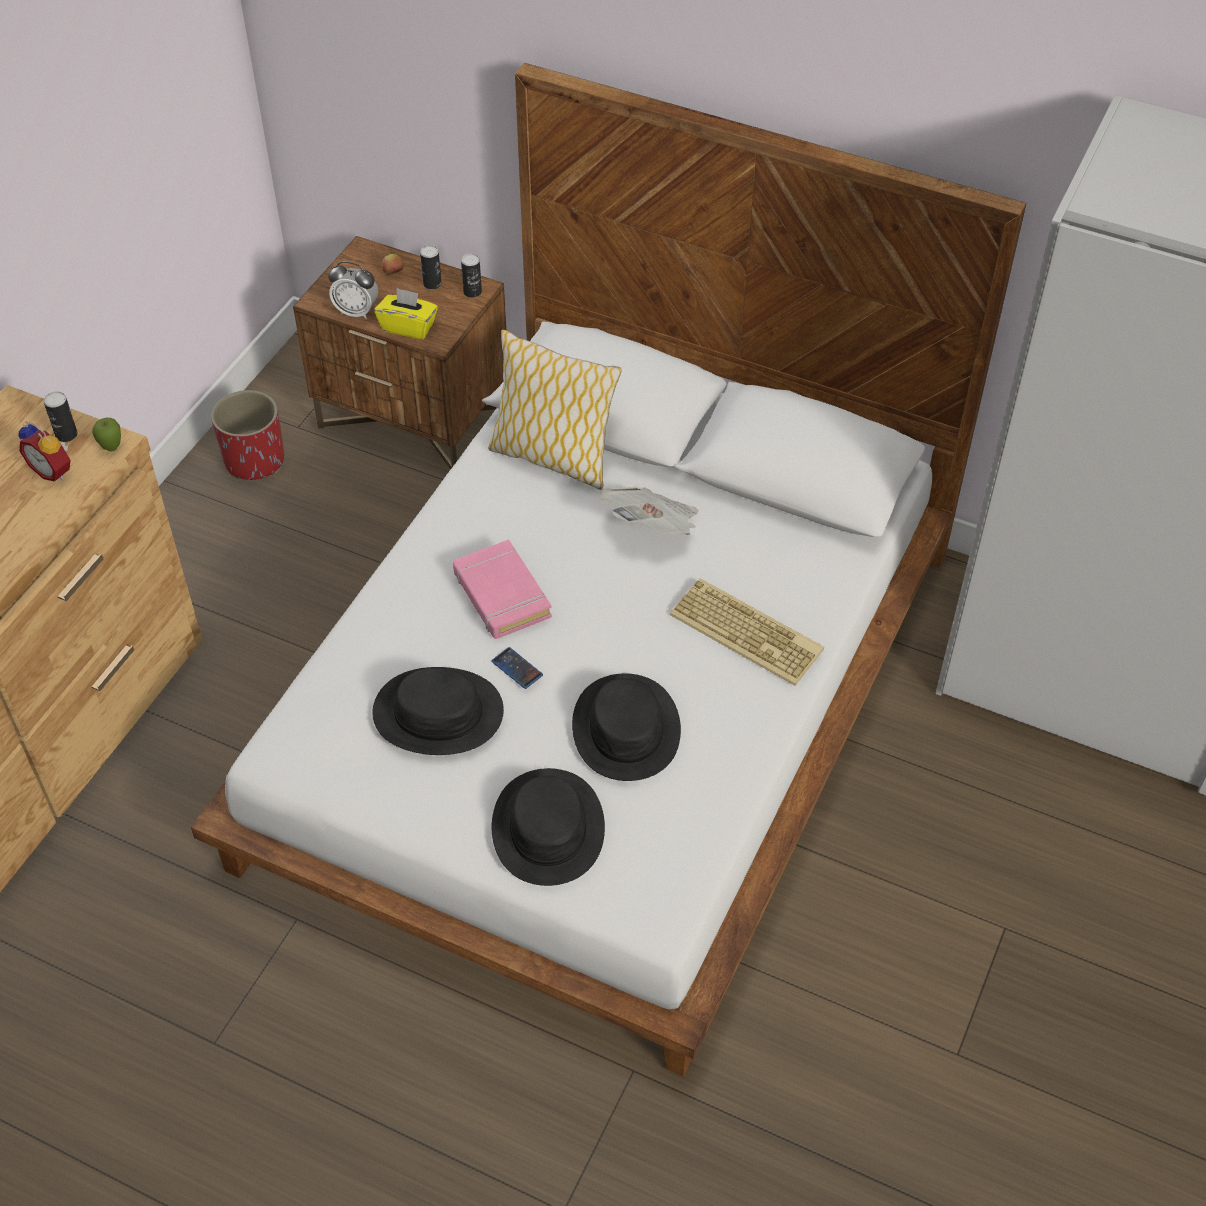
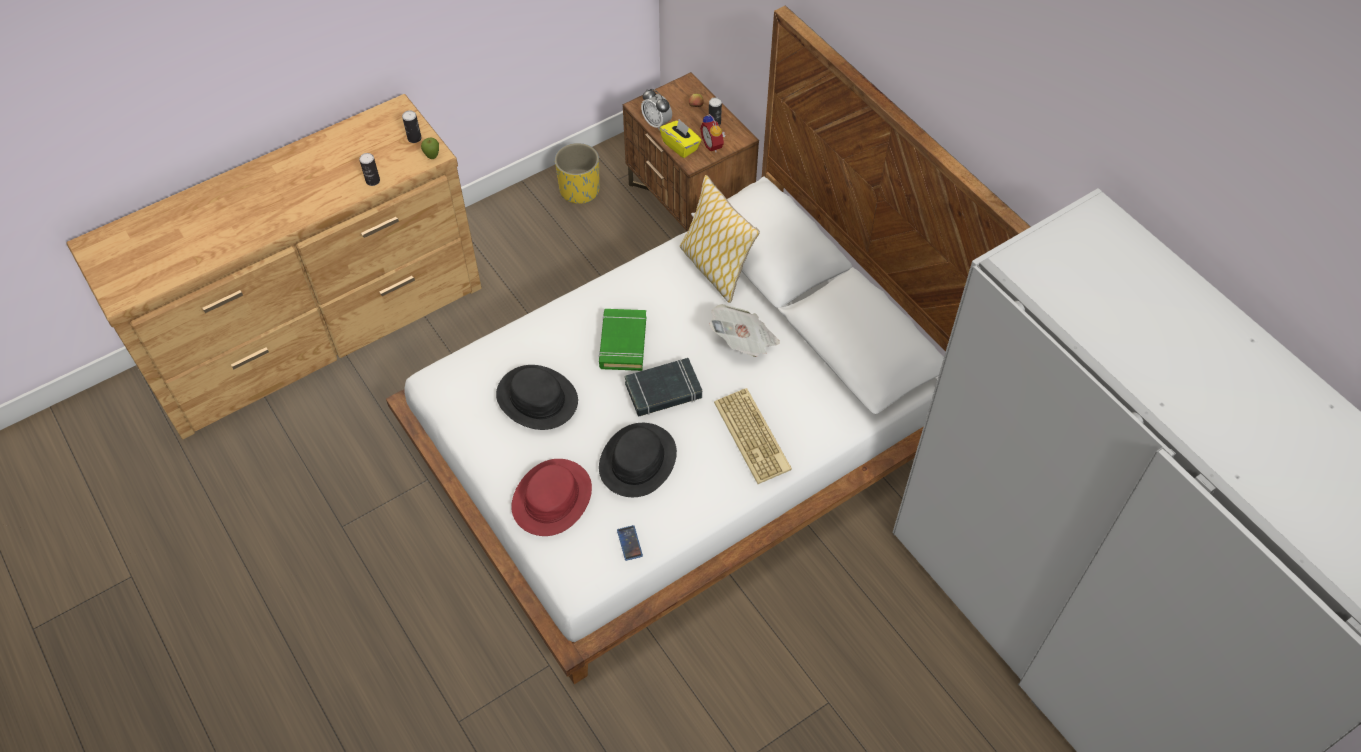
camera: 30 degrees right, 5 degrees up
alarm clock [19,422,71,482] -> alarm clock moved to [700,114,726,152]
red planter [211,390,284,480] -> yellow planter [555,143,600,204]
pink book [453,539,552,639] -> green book [599,309,646,371]
can [461,253,482,298] -> can moved to [359,153,380,186]
phone [491,647,543,689] -> phone moved to [617,525,643,561]
black hat [492,768,605,886] -> red hat [511,459,592,536]
none -> black book [625,358,702,416]

